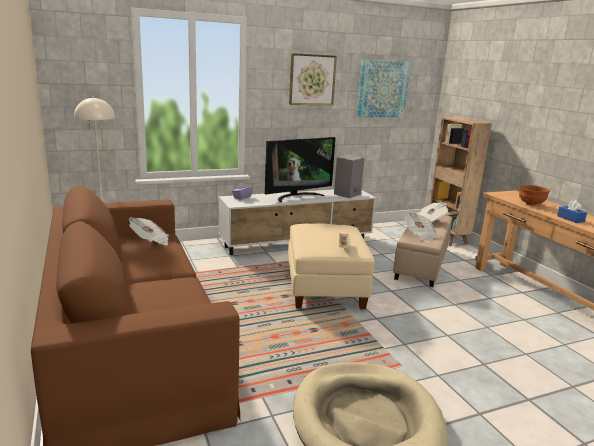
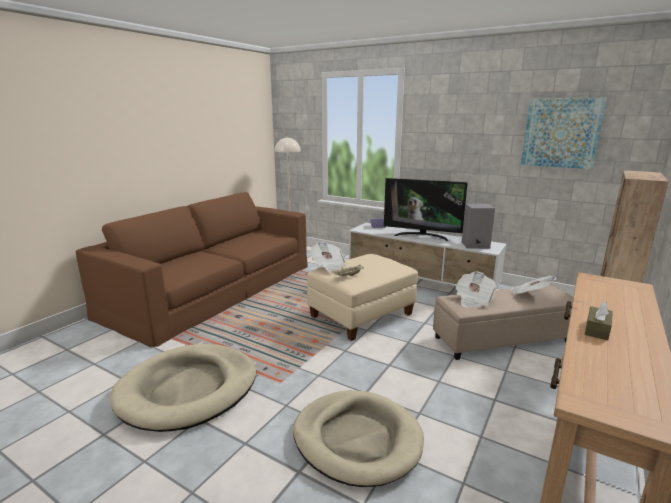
camera: 55 degrees right, 0 degrees up
newspaper [129,217,169,245] -> newspaper moved to [311,242,346,273]
picture [289,53,337,105] -> none
brown bowl [519,185,550,206] -> none
blue tissue box [557,200,587,223] -> brown tissue box [585,301,613,340]
none -> beige dog bed [293,390,424,487]

